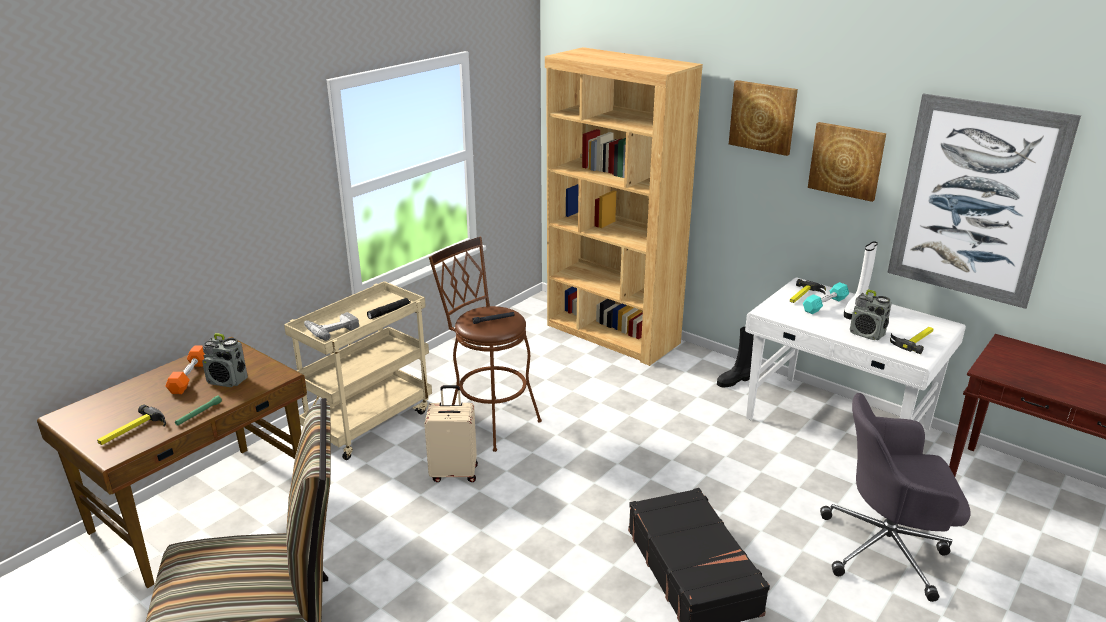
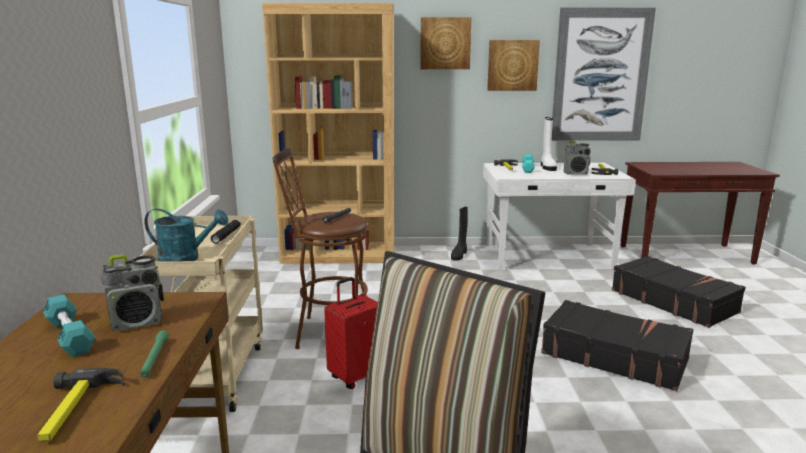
camera: 40 degrees left, 10 degrees down
orange dumbbell [165,346,205,394] -> turquoise dumbbell [43,295,95,357]
power drill [304,312,359,341] -> turquoise watering can [144,208,228,262]
beige suitcase [424,385,478,482] -> red suitcase [324,277,378,389]
grey office chair [820,393,970,602] -> black suitcase [612,256,746,328]

